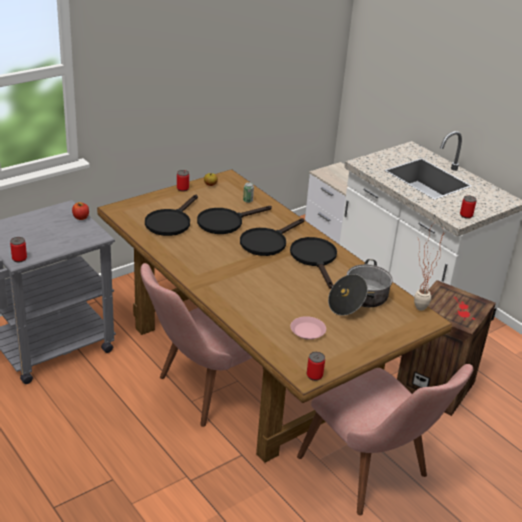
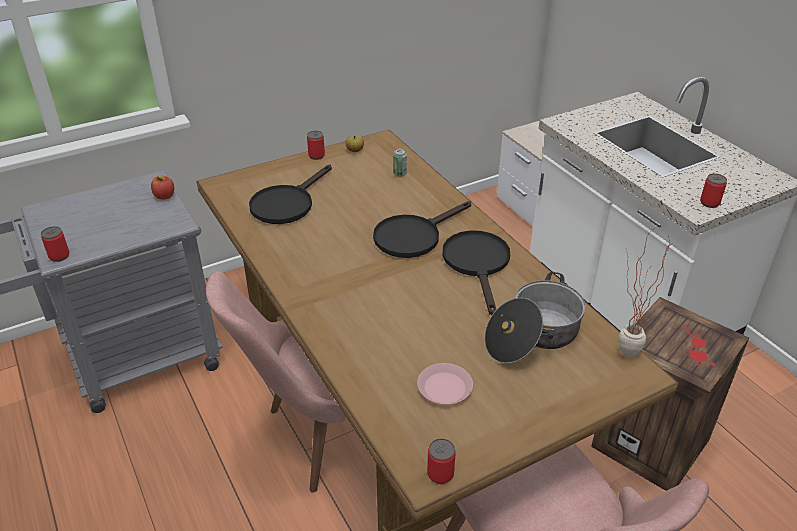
camera: 10 degrees right, 5 degrees up
black frying pan [197,206,272,234] -> none

